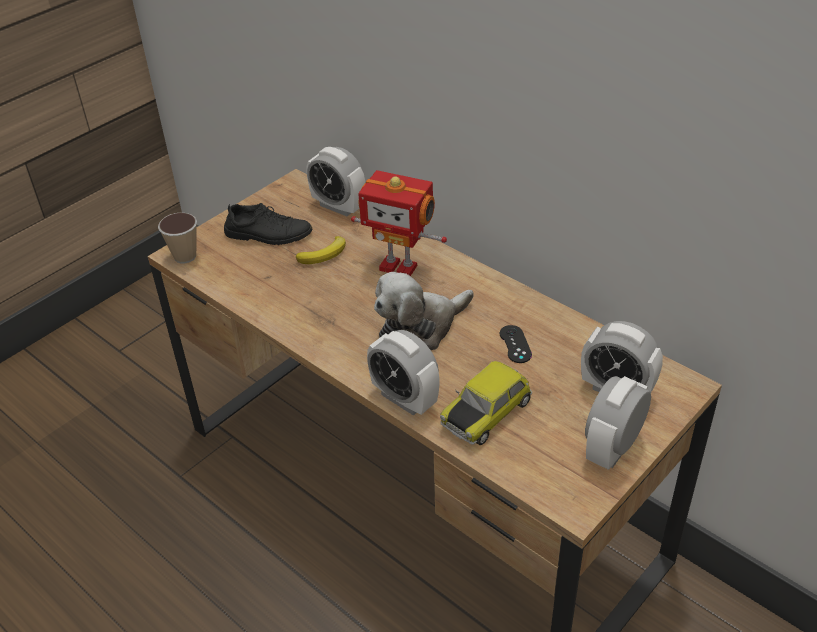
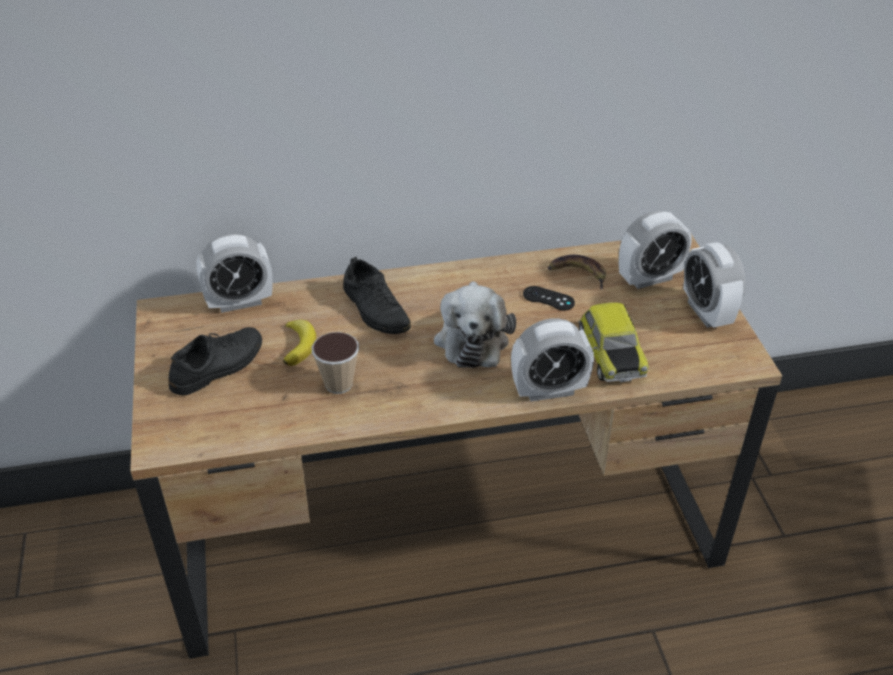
camera: 55 degrees left, 0 degrees up
cup [158,213,197,263] -> cup moved to [312,332,359,394]
toy robot [351,170,447,276] -> black shoe [343,256,411,334]
none -> banana [547,255,606,290]

